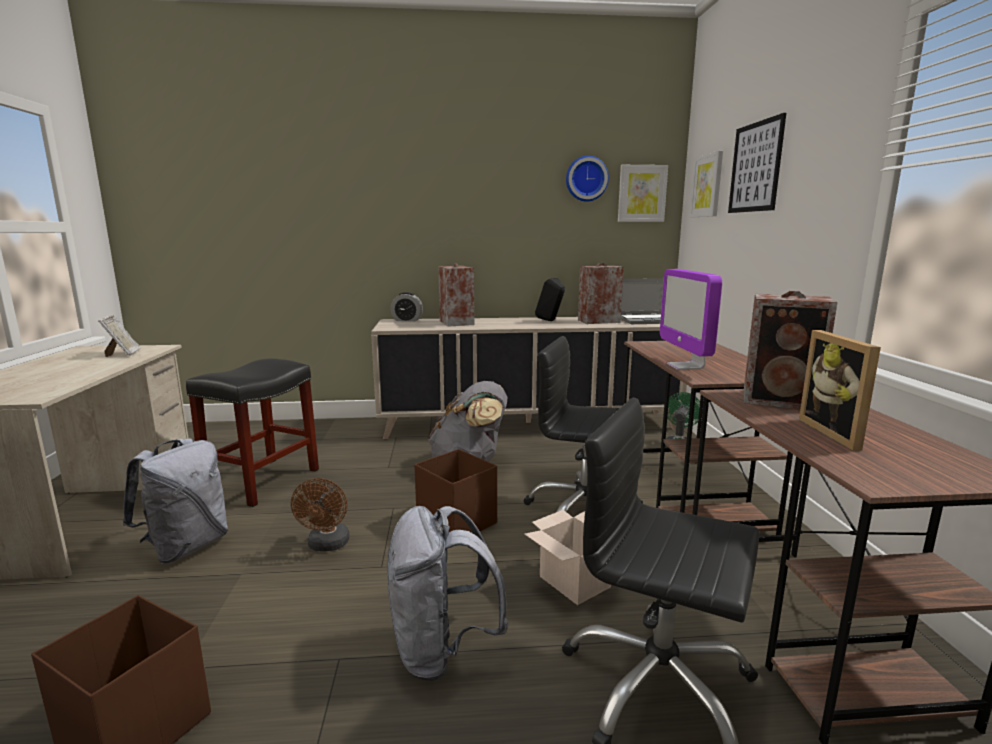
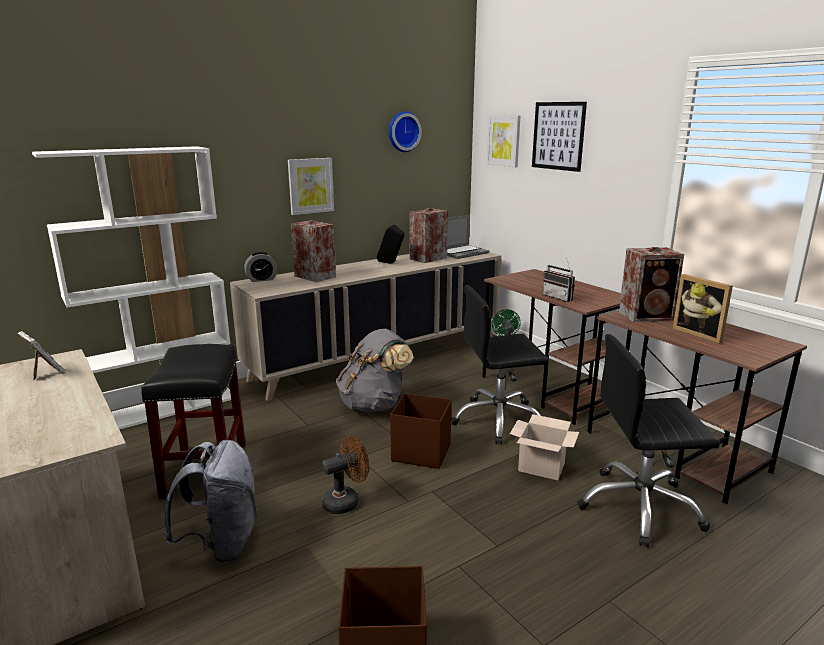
camera: 30 degrees left, 5 degrees up
brown fan [291,478,350,552] -> brown fan turned 90 degrees counterclockwise [322,435,369,514]
grey backpack [387,506,509,680] -> none
picture [618,165,668,222] -> picture moved to [288,158,334,215]
monitor [660,269,722,370] -> radio [542,257,575,302]
none -> white bookcase [32,146,231,430]

